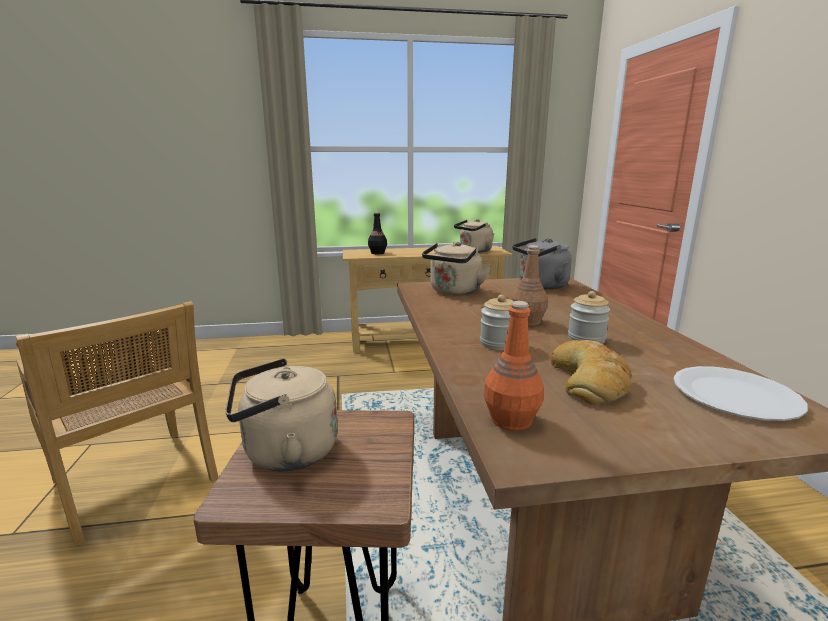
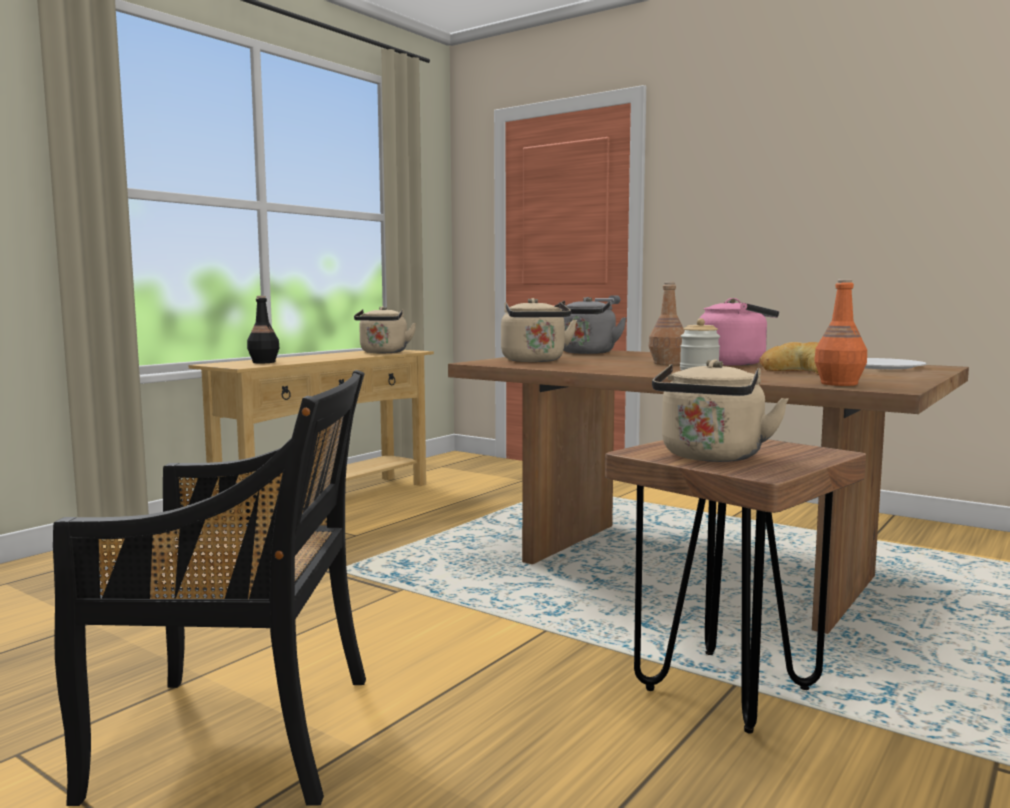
camera: 45 degrees left, 10 degrees down
beige chair [16,301,218,546] -> black chair [53,370,366,806]
jar [568,291,610,344] -> pink kettle [699,298,779,366]

